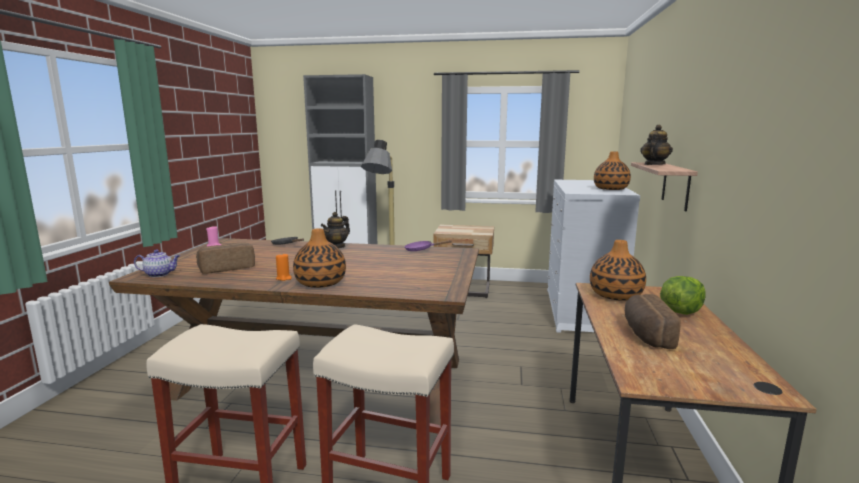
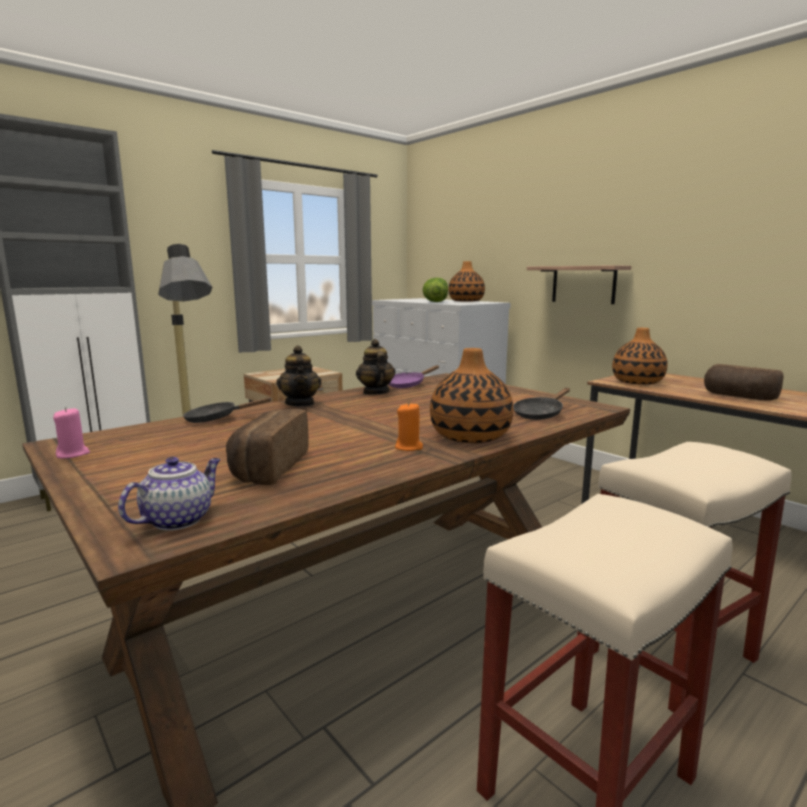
camera: 50 degrees left, 0 degrees up
teapot [640,125,673,165] -> teapot moved to [356,339,395,395]
lettuce [660,276,706,315] -> lettuce moved to [423,278,448,302]
none -> black frying pan [513,388,570,420]

